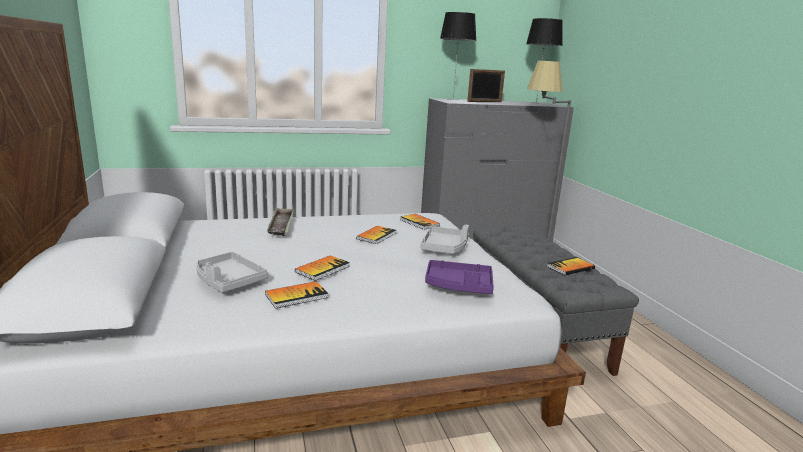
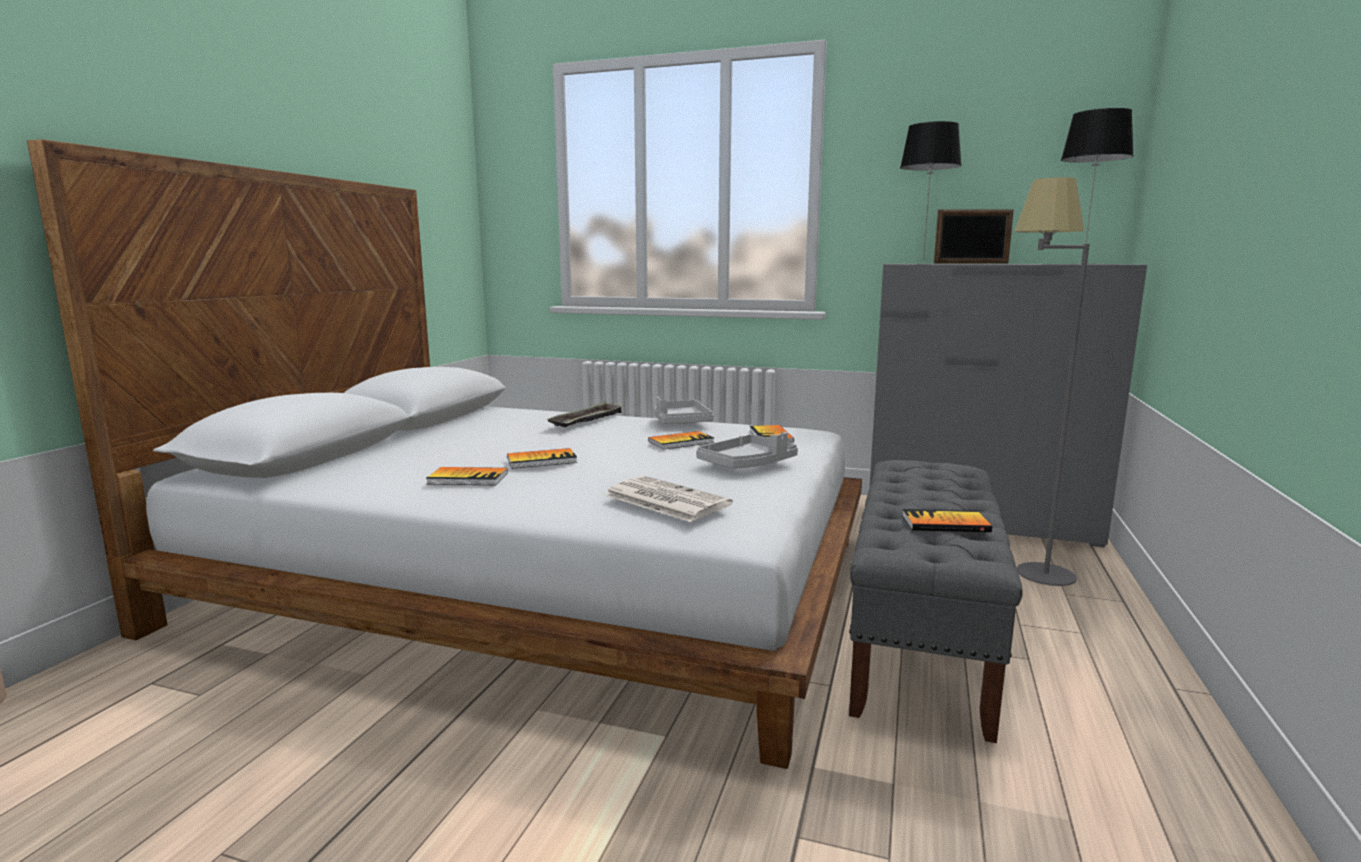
camera: 35 degrees right, 5 degrees down
grey tray [196,252,268,293] -> grey tray moved to [655,397,714,424]
purple tray [425,260,494,294] -> newspaper [605,476,733,522]

